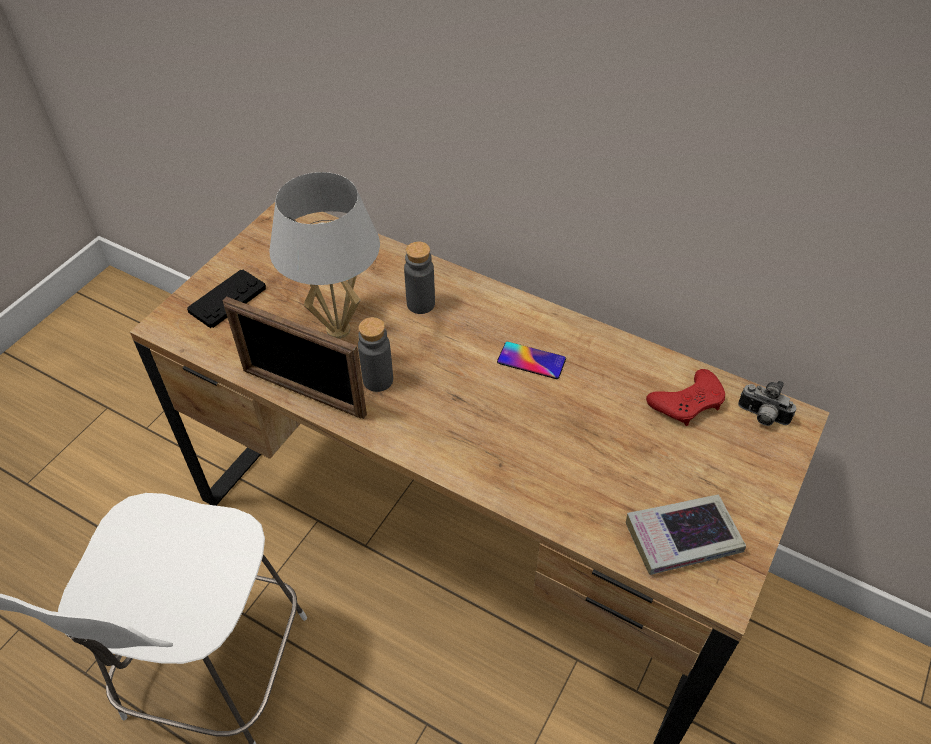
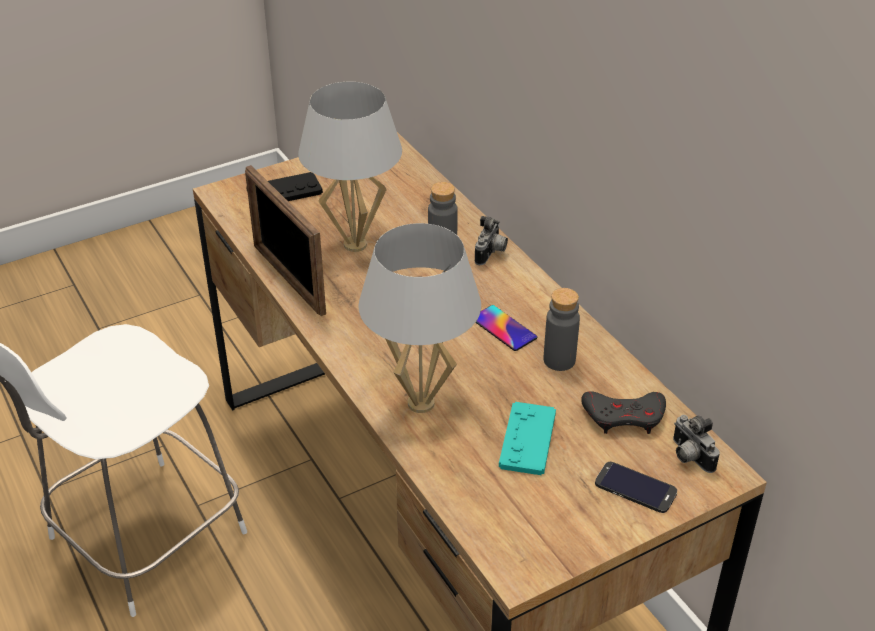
camera: 30 degrees right, 10 degrees down
grey bottle [358,317,393,392] -> grey bottle moved to [544,288,580,371]
book [626,494,746,575] -> none
red game controller [646,369,725,426] -> grey game controller [581,392,666,434]
none -> white table lamp [358,223,481,413]
none -> camera [475,216,508,265]
none -> turquoise game controller [499,402,556,475]
none -> phone [595,462,677,513]

